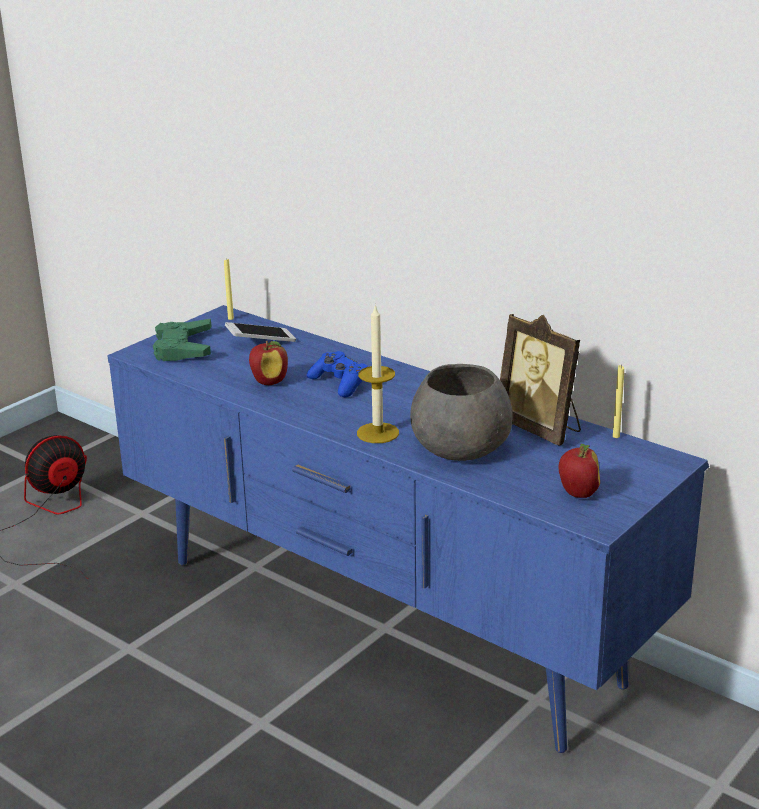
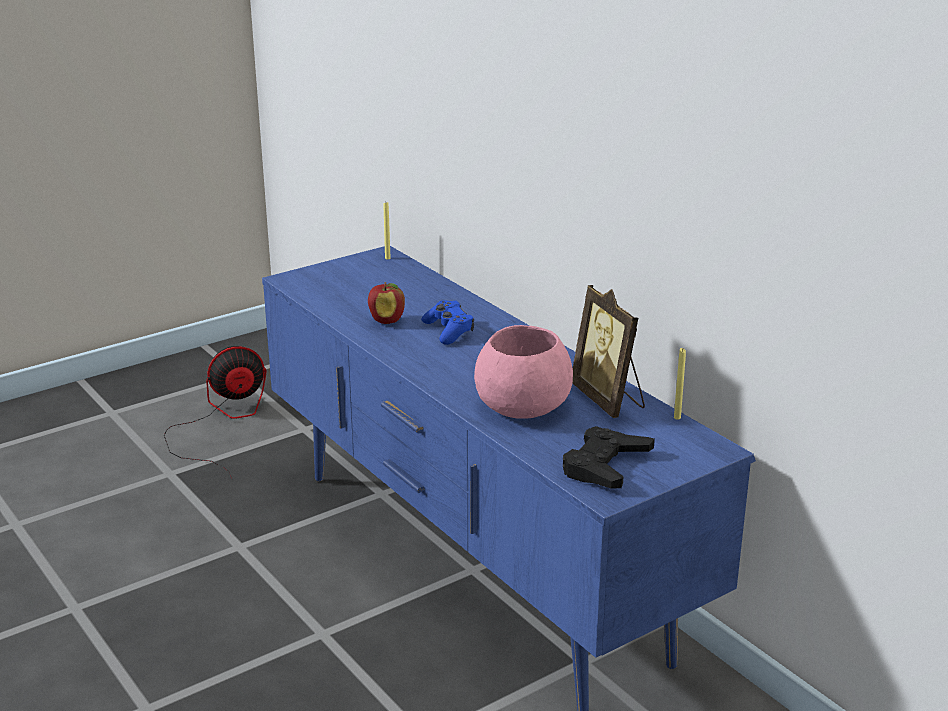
camera: 15 degrees right, 0 degrees up
green game controller [153,318,212,361] -> none
phone [225,322,296,342] -> none
candle [357,304,399,443] -> none
grey bowl [410,364,513,461] -> pink bowl [474,325,573,419]
apple [558,444,600,498] -> black game controller [563,426,655,489]

